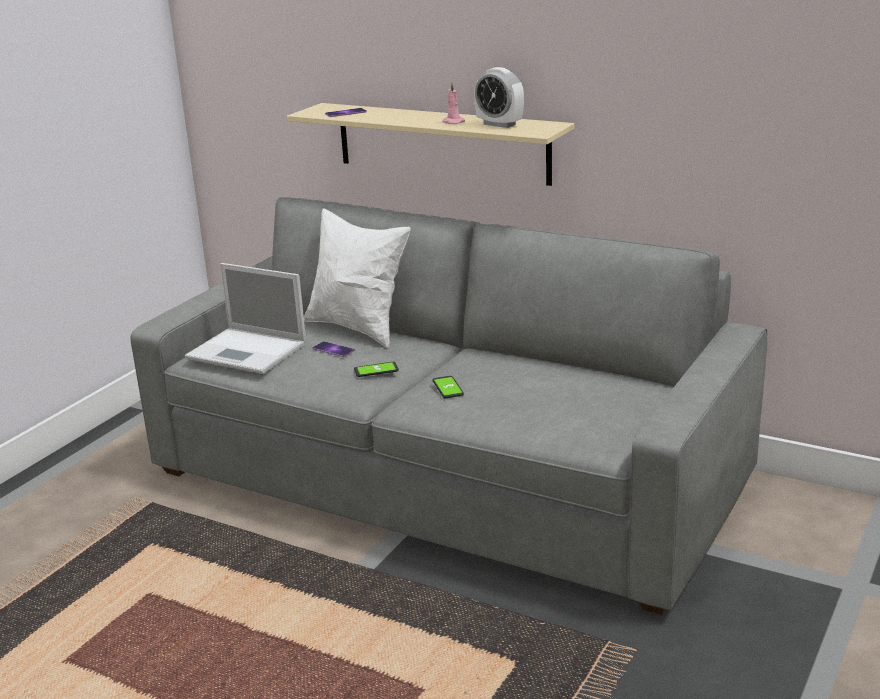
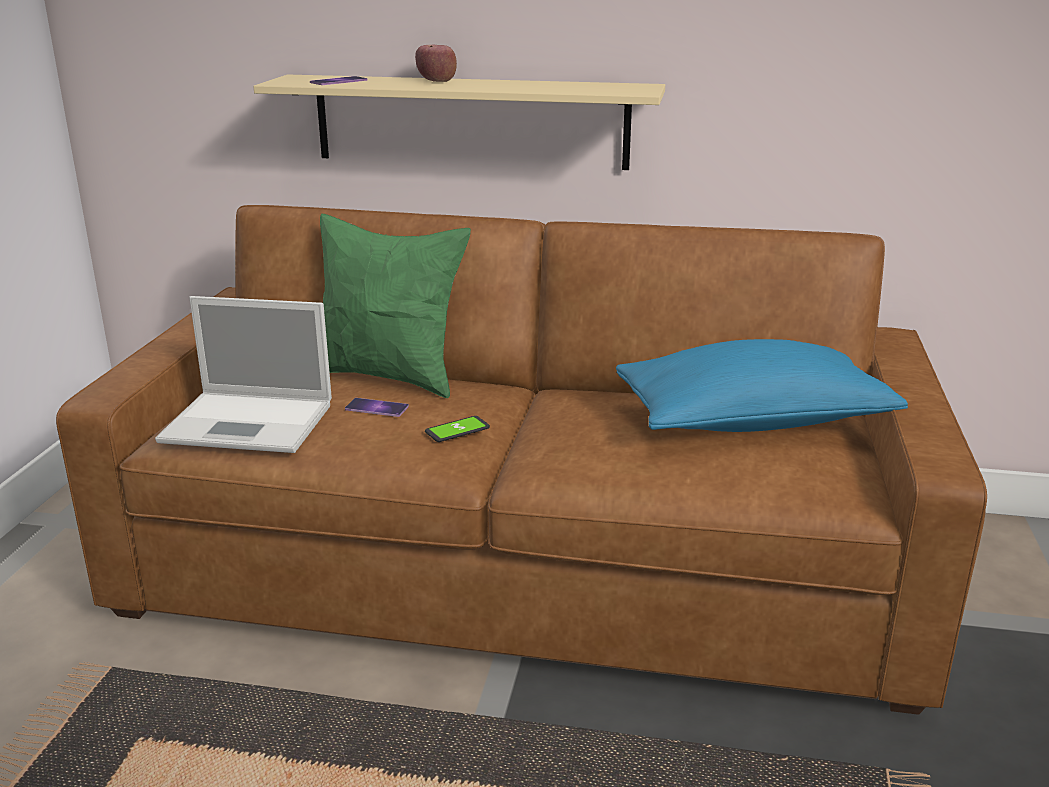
camera: 20 degrees left, 0 degrees up
grey sofa [131,197,767,615] -> brown sofa [56,205,987,715]
white pillow [304,208,411,348] -> green pillow [320,214,471,398]
phone [432,376,464,398] -> none
pink candle [442,83,465,124] -> none
alarm clock [474,67,524,128] -> none
none -> apple [415,45,457,82]
none -> blue pillow [616,339,908,432]

